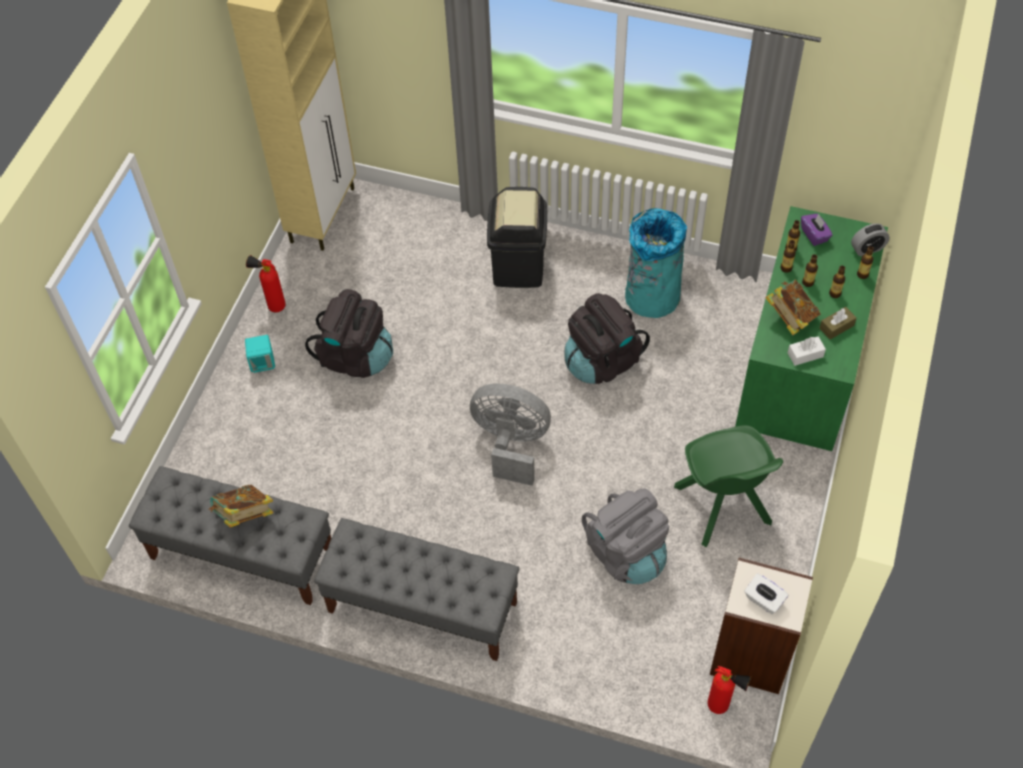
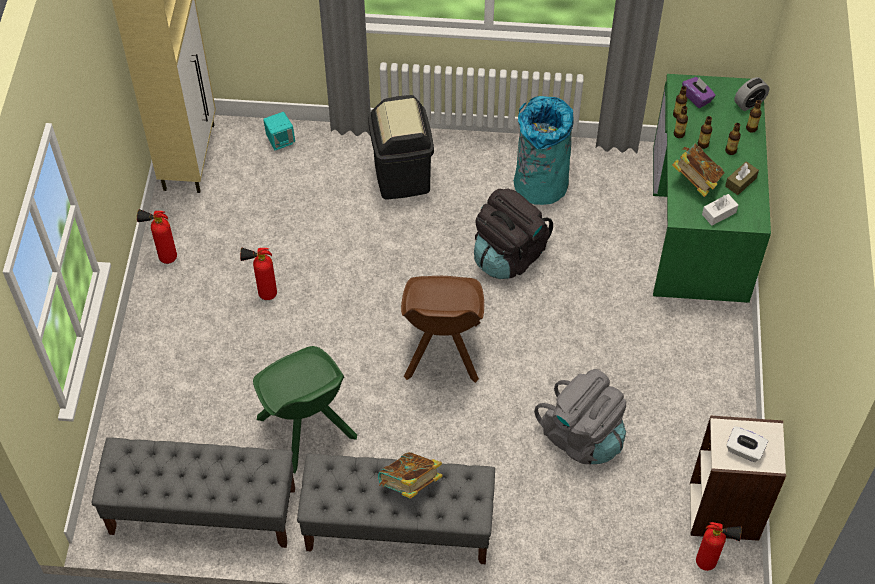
camera: 15 degrees left, 0 degrees up
book [209,485,273,527] -> book moved to [378,452,443,499]
turquoise speaker [245,335,275,373] -> turquoise speaker moved to [263,112,295,150]
black backpack [305,289,393,378] -> fire extinguisher [240,248,277,300]
grey fan [470,383,551,486] -> brown chair [401,276,484,383]
green chair [674,425,783,547] -> green chair moved to [253,346,357,473]

